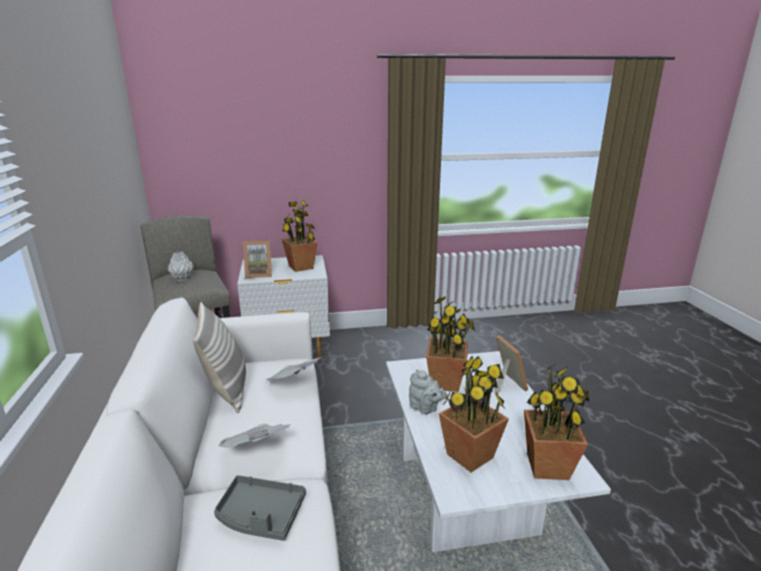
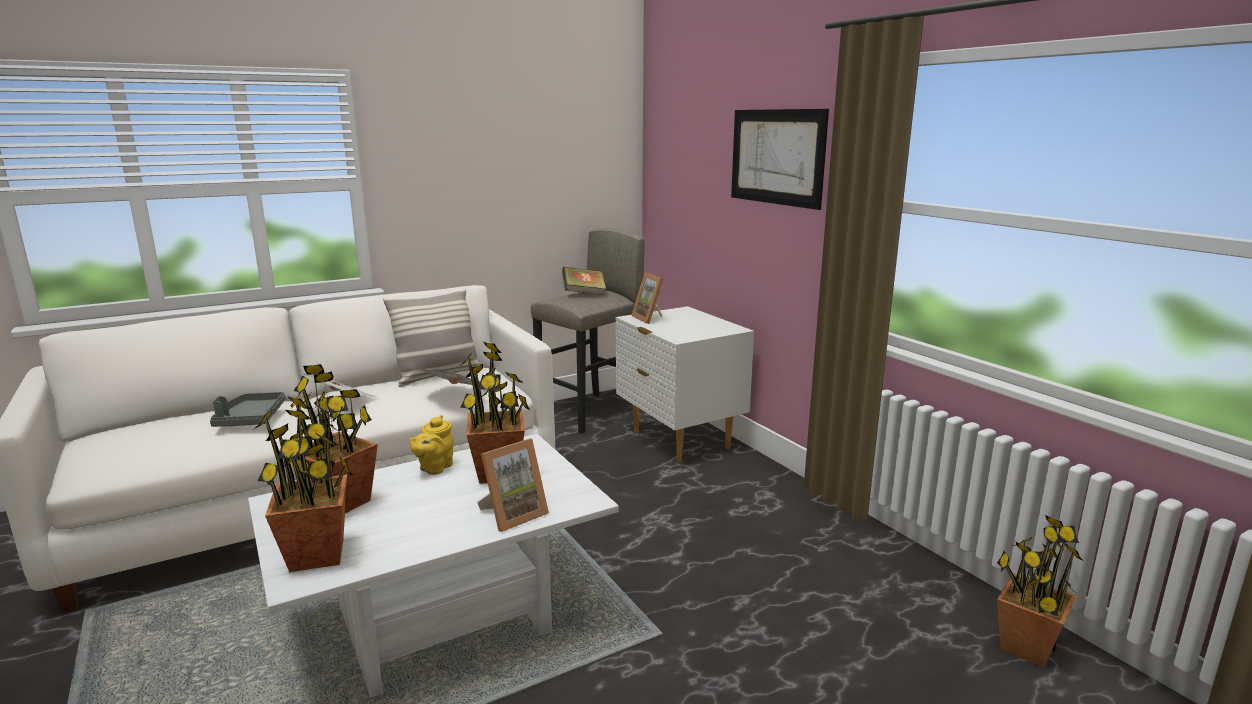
camera: 70 degrees right, 5 degrees down
grey vase [168,251,194,281] -> book [562,267,606,295]
potted plant [282,200,318,272] -> potted plant moved to [997,515,1082,667]
grey teapot [409,369,447,414] -> yellow teapot [409,415,454,475]
none -> picture [731,109,829,210]

